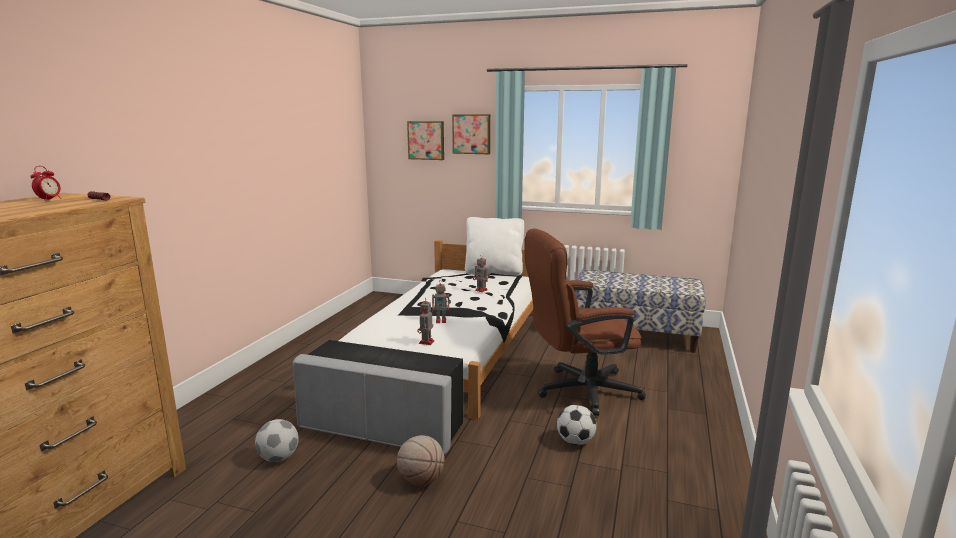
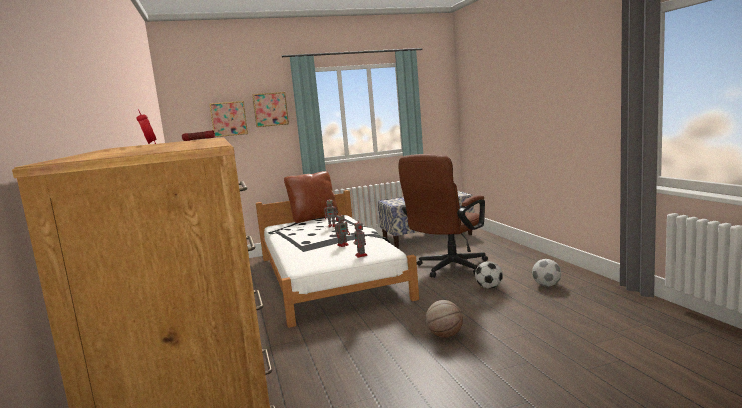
camera: 35 degrees left, 5 degrees down
football [255,419,299,462] -> football moved to [532,259,561,287]
grey ottoman [293,340,463,455] -> none
white pillow [465,217,524,276] -> brown pillow [284,171,338,223]

